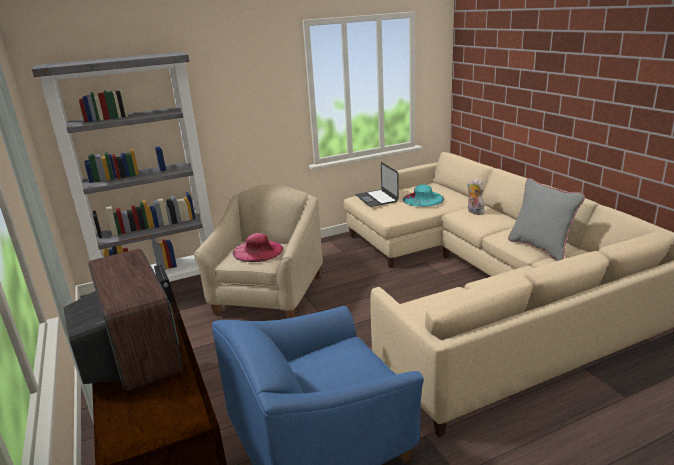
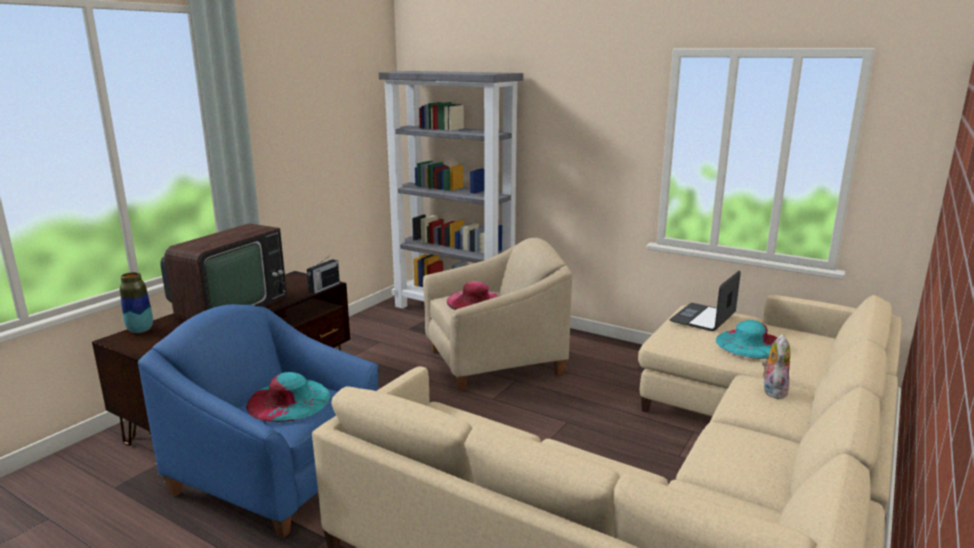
camera: 55 degrees right, 5 degrees down
grey pillow [508,178,585,261] -> none
none -> vase [120,272,153,333]
none -> turquoise hat [246,372,331,422]

